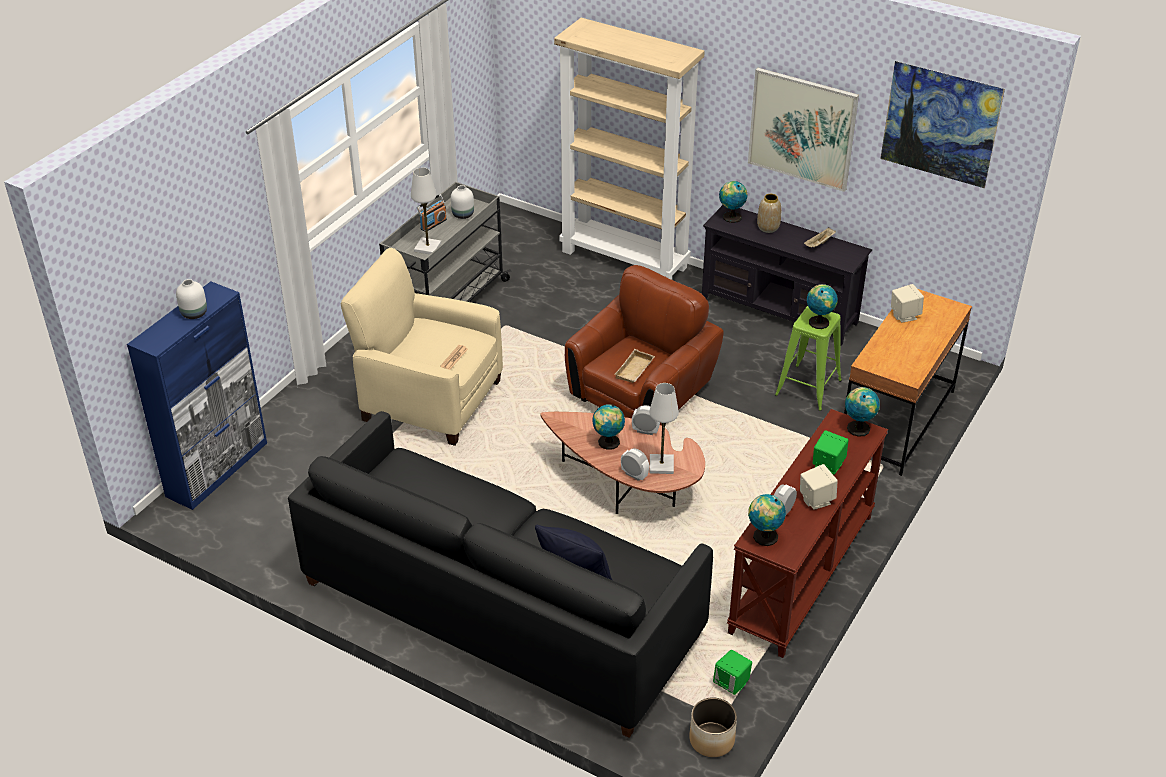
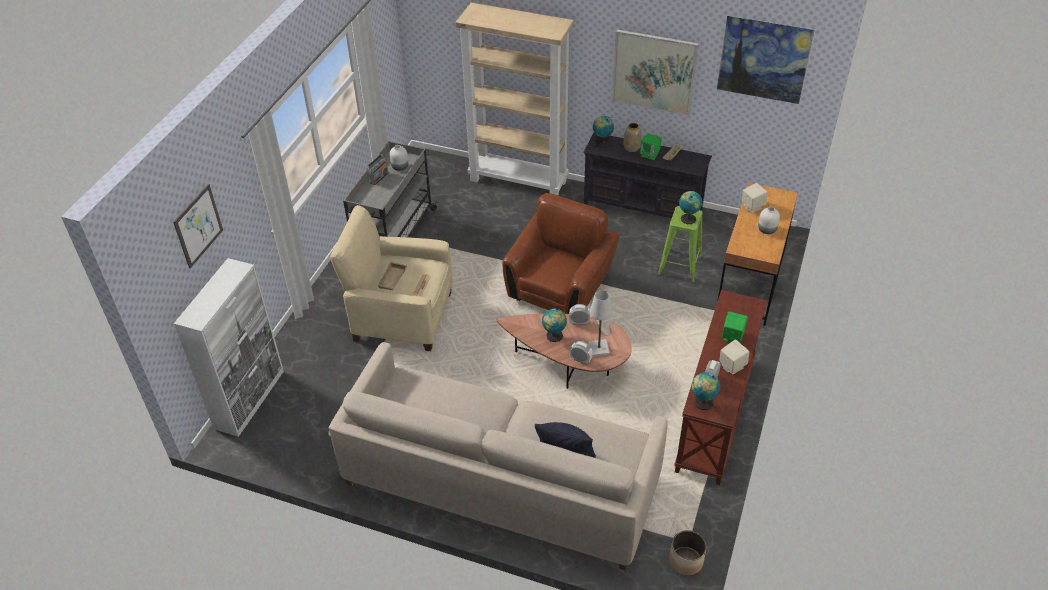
camera: 10 degrees left, 5 degrees up
blue cabinet [127,282,267,510] -> white cabinet [174,258,284,437]
white vase [176,279,207,319] -> white vase moved to [758,207,780,234]
black sofa [288,411,713,738] -> beige sofa [329,342,667,570]
white table lamp [411,167,441,254] -> none
beige tray [615,349,655,383] -> beige tray moved to [377,262,407,290]
green speaker [713,650,752,695] -> green speaker moved to [640,133,662,160]
globe [845,387,880,437] -> none
none -> picture [173,184,223,268]

